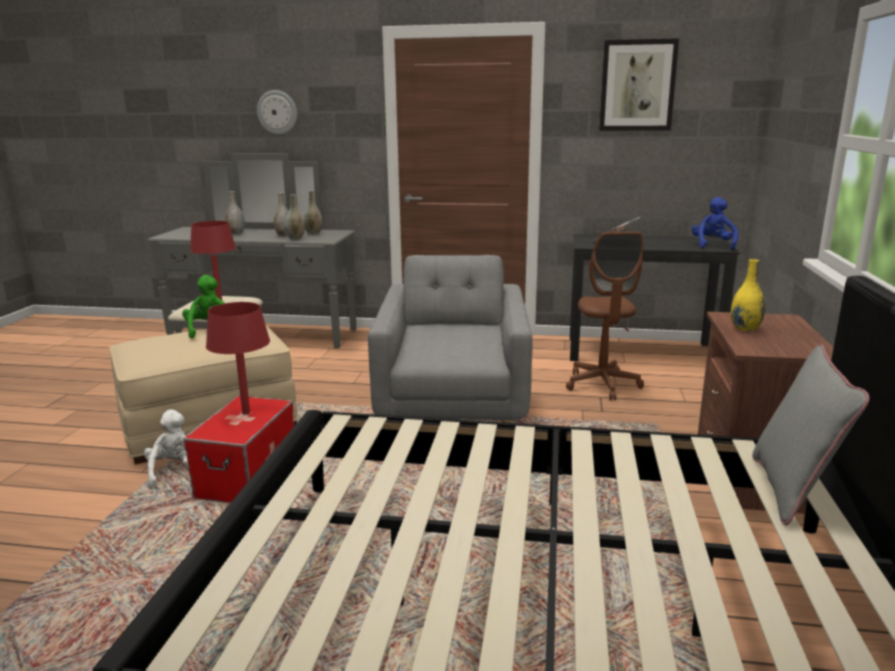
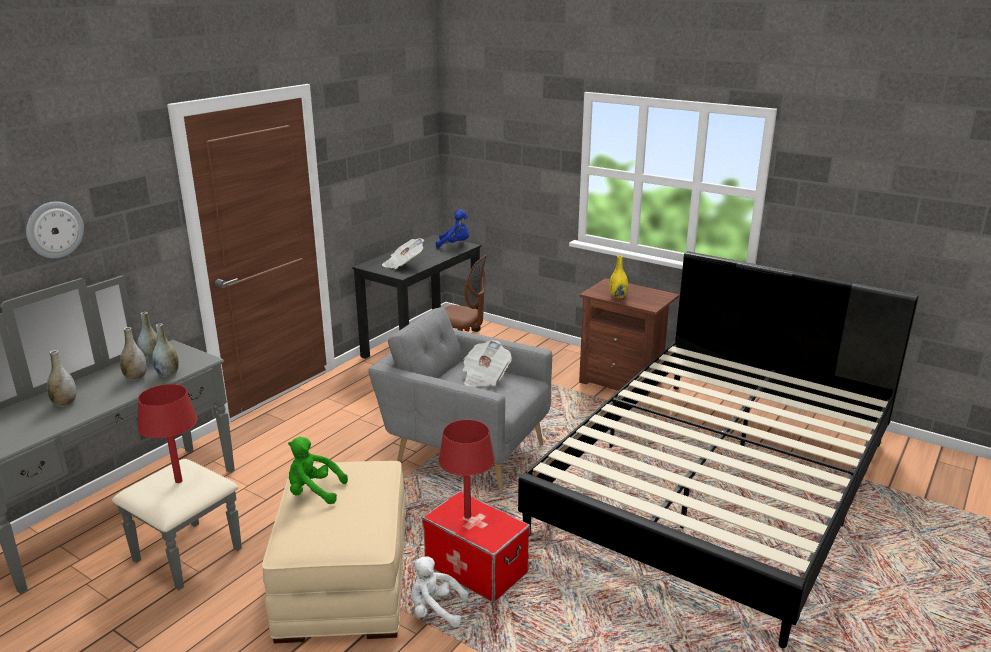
camera: 65 degrees left, 5 degrees up
picture [599,38,679,131] -> none
blue plush toy [692,197,739,250] -> blue plush toy turned 150 degrees clockwise [436,210,469,248]
grey pillow [752,344,870,526] -> none
none -> newspaper [463,340,512,387]

